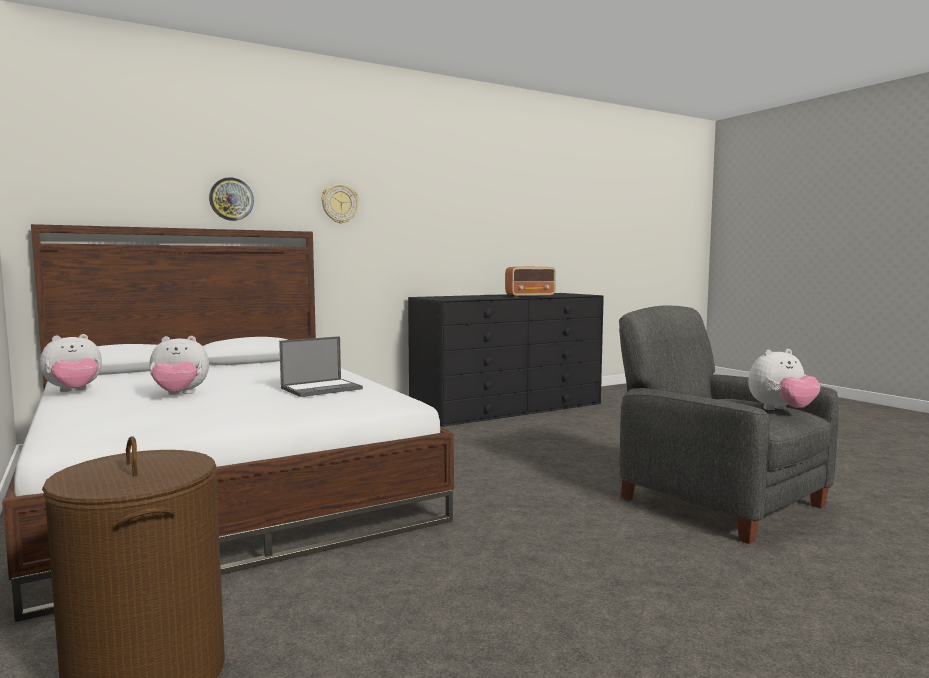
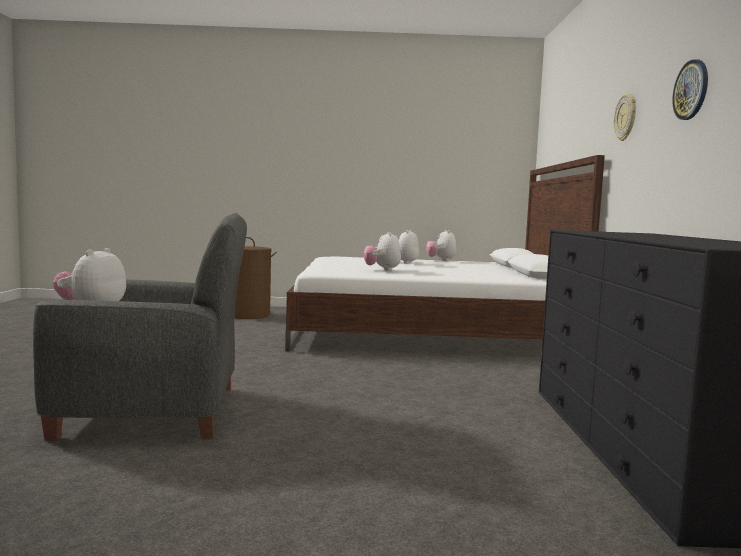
camera: 120 degrees right, 0 degrees up
wall clock [209,177,254,221] -> wall clock moved to [672,60,708,120]
laptop [279,336,363,397] -> plush toy [364,232,401,271]
radio [505,267,556,297] -> none

